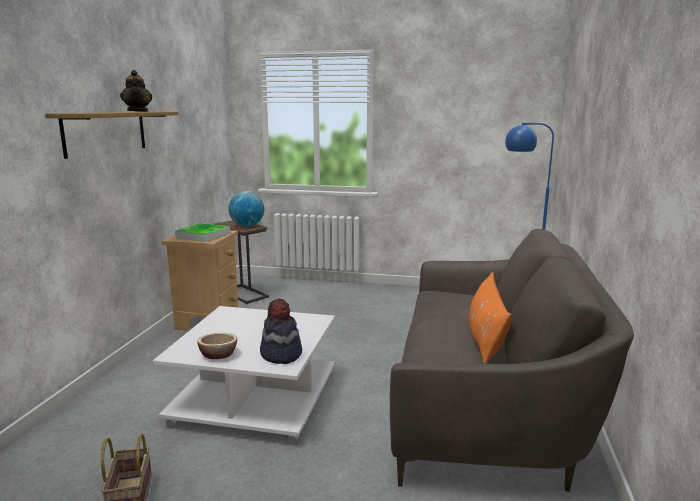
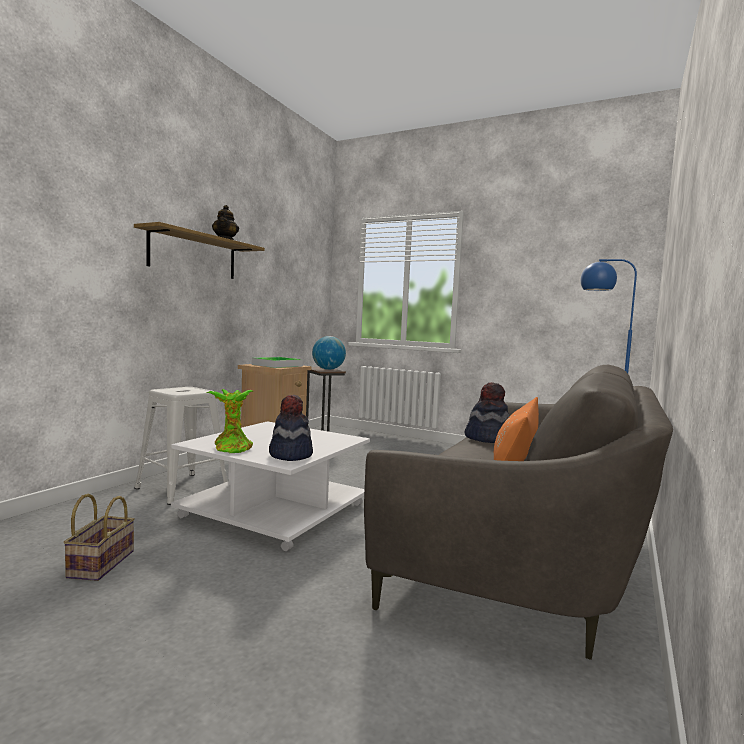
camera: 15 degrees right, 10 degrees down
bowl [197,333,237,359] -> potted plant [206,389,254,453]
none -> white stool [134,387,228,505]
none -> hat [464,382,509,443]

